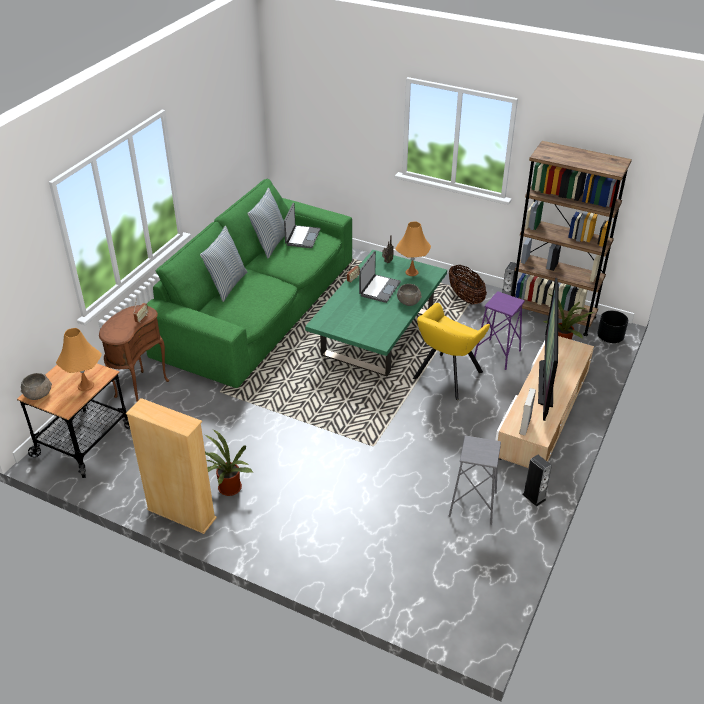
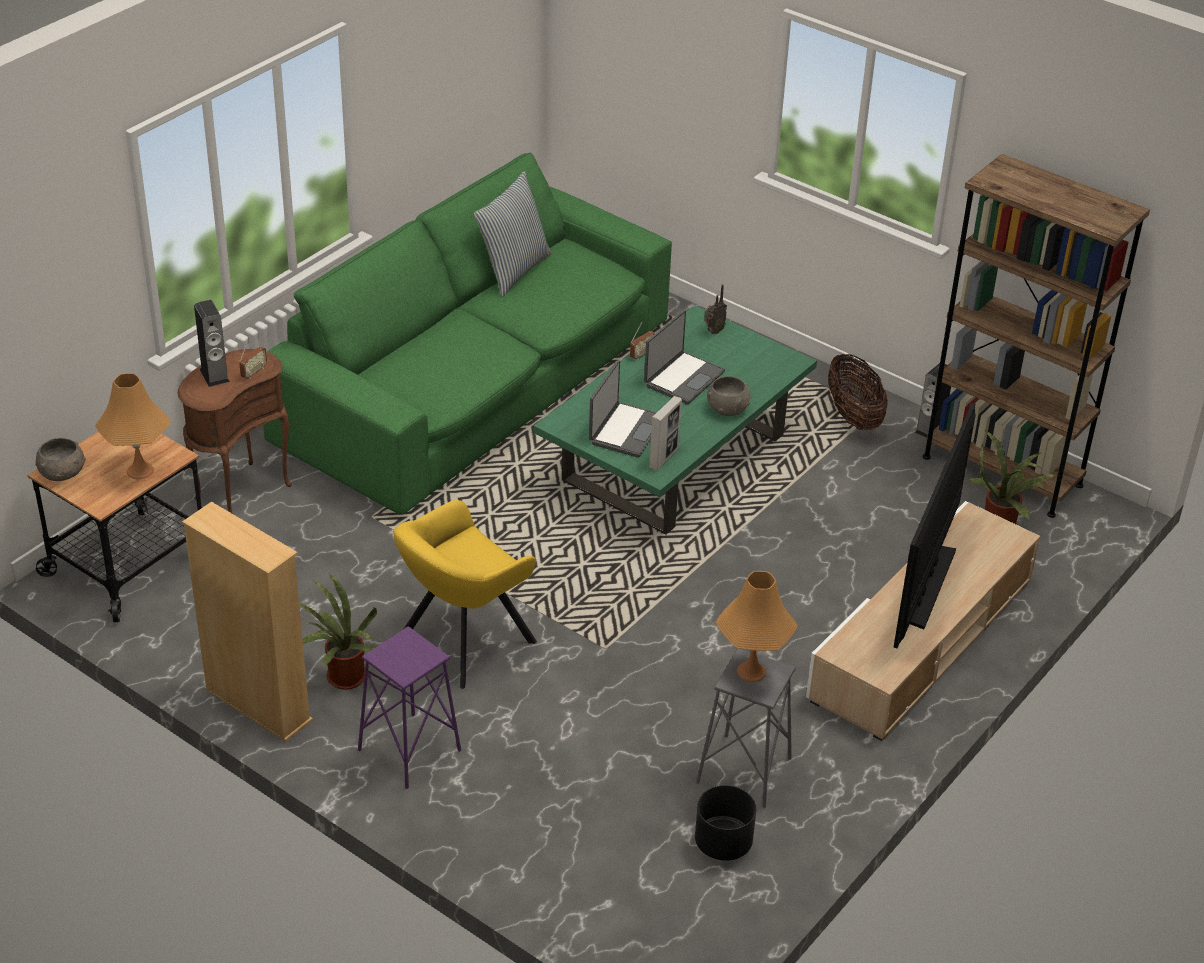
camera: 10 degrees right, 0 degrees up
pillow [200,226,247,302] -> none
laptop [284,203,321,248] -> laptop moved to [589,360,657,458]
orange table lamp [395,222,431,276] -> orange table lamp moved to [716,571,798,682]
yellow armchair [413,303,490,400] -> yellow armchair moved to [394,500,537,689]
purple stool [474,291,525,370] -> purple stool moved to [358,626,461,789]
picture frame [519,388,536,436] -> picture frame moved to [649,396,682,471]
speaker [522,455,552,507] -> speaker moved to [194,300,230,387]
black planter [597,311,628,343] -> black planter moved to [695,785,756,861]

